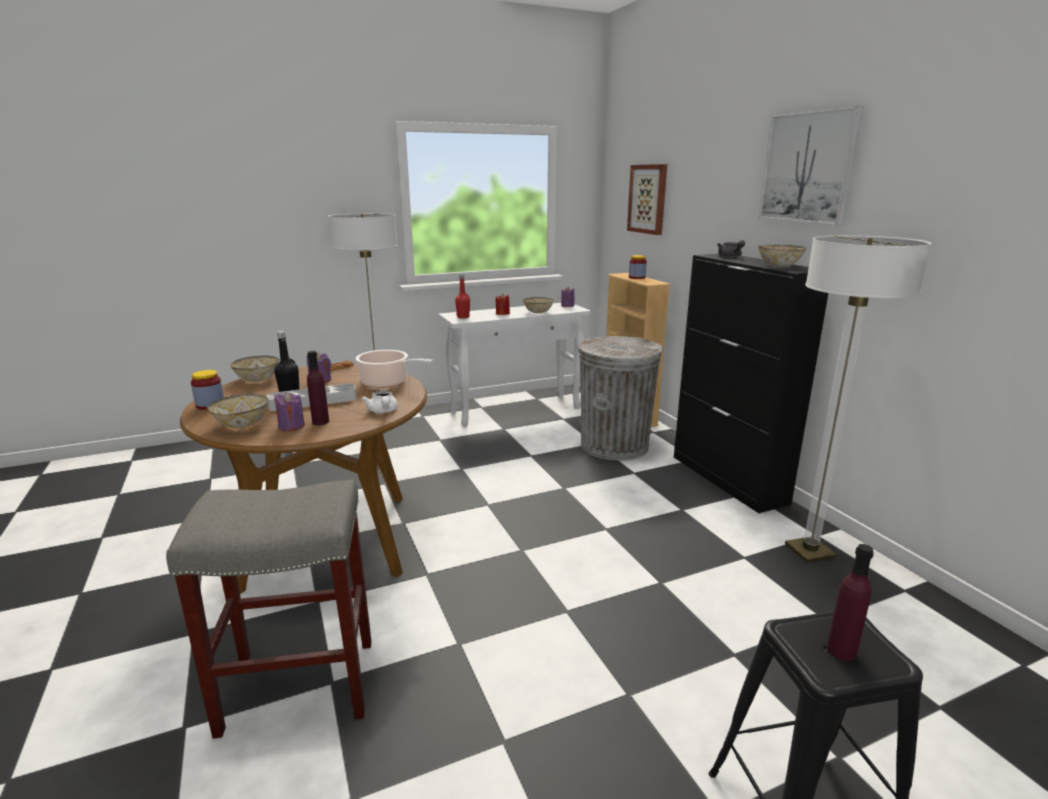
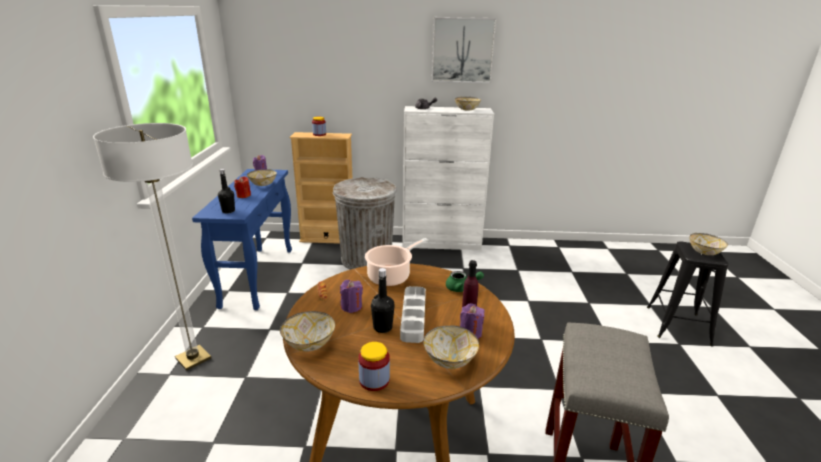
camera: 65 degrees left, 5 degrees up
white teapot [361,390,398,413] -> green teapot [446,271,484,292]
white console table [438,303,591,426] -> blue console table [192,169,292,310]
red bottle [455,274,470,319] -> black bottle [218,169,235,213]
picture [627,164,667,235] -> none
black cabinet [674,254,828,513] -> white cabinet [402,106,494,250]
floor lamp [785,235,932,563] -> none
purple bottle [827,544,874,661] -> bowl [690,233,728,255]

